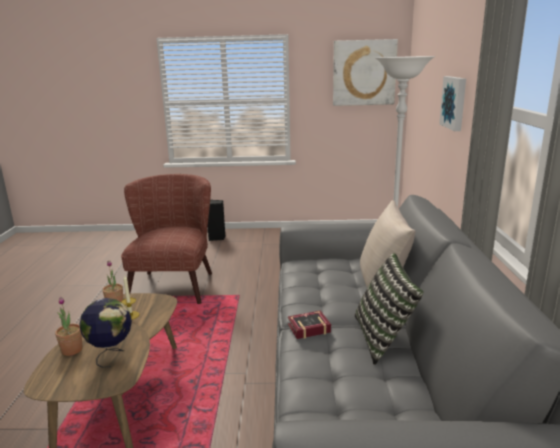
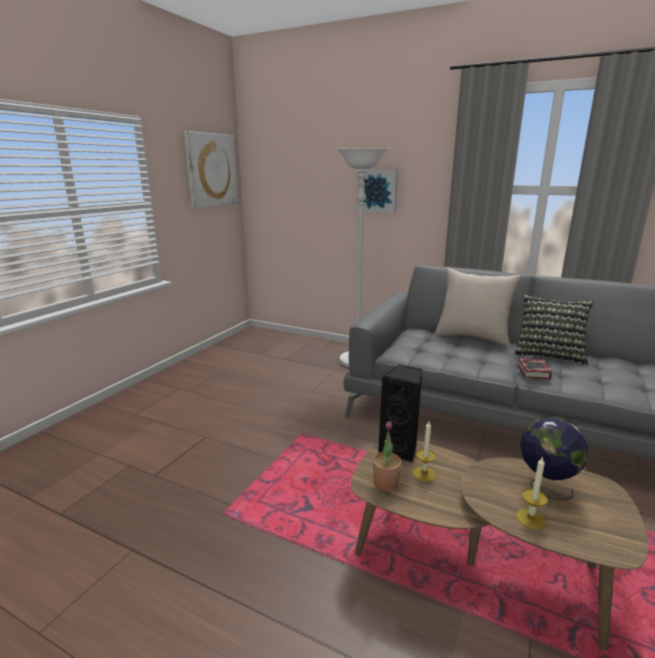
camera: 65 degrees left, 0 degrees up
potted plant [55,297,83,356] -> candle [516,456,548,529]
brown armchair [121,174,212,304] -> none
black speaker [208,200,225,241] -> black speaker moved to [378,365,423,463]

